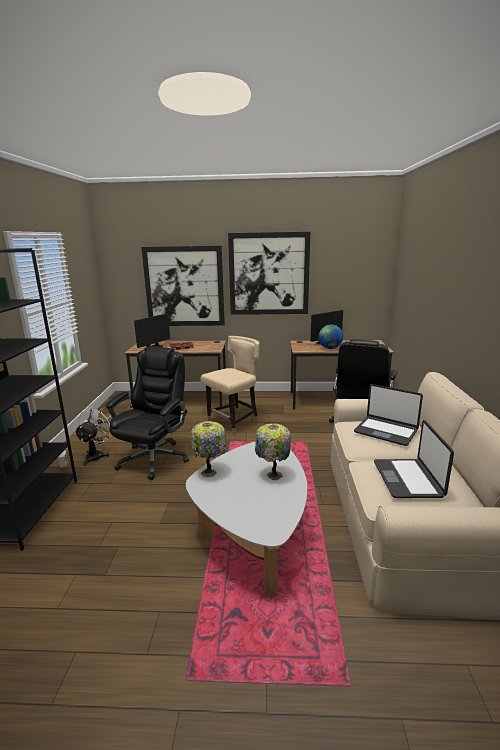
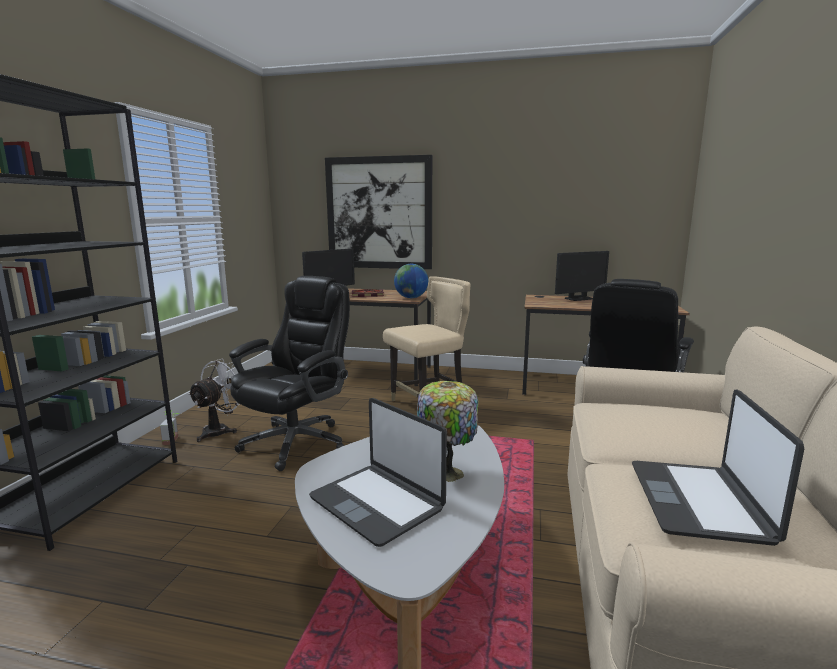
camera: 10 degrees right, 5 degrees down
table lamp [191,421,227,477] -> none
picture [228,232,310,315] -> none
globe [319,324,343,349] -> globe moved to [394,264,428,298]
laptop [354,384,423,446] -> laptop moved to [309,398,447,547]

